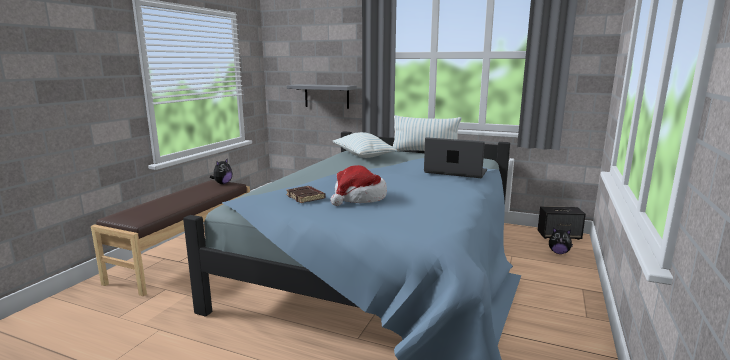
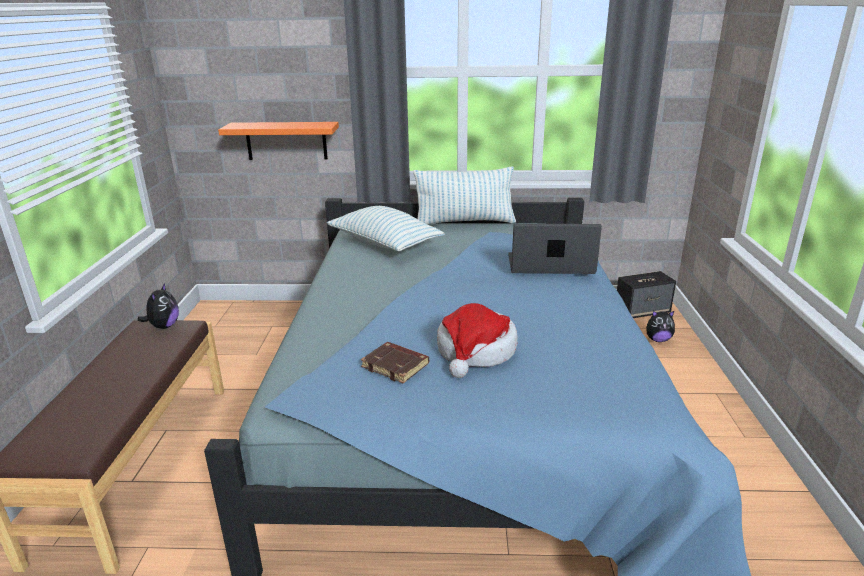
camera: 20 degrees left, 10 degrees up
grey shelf [287,84,357,109] -> orange shelf [218,122,339,160]

